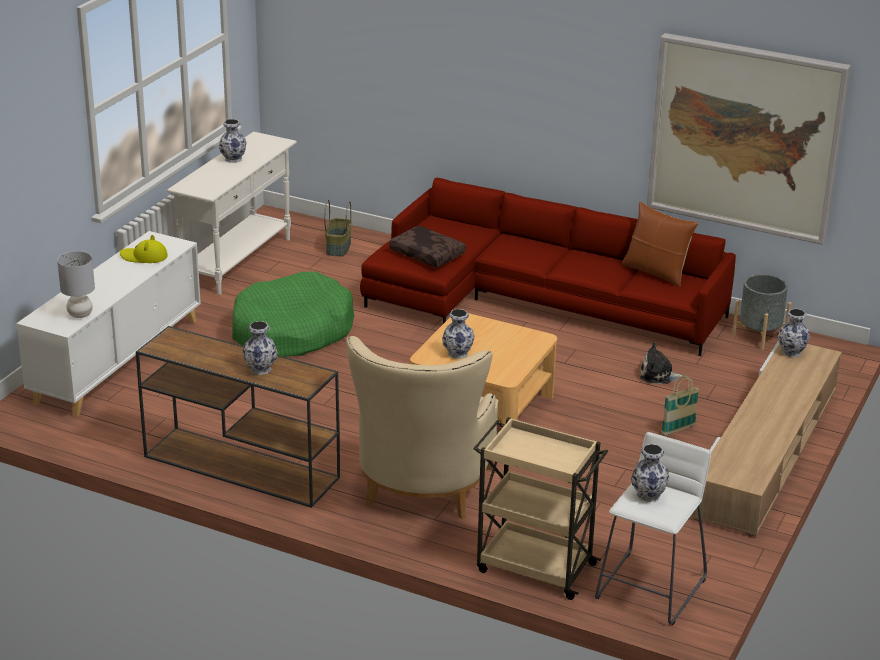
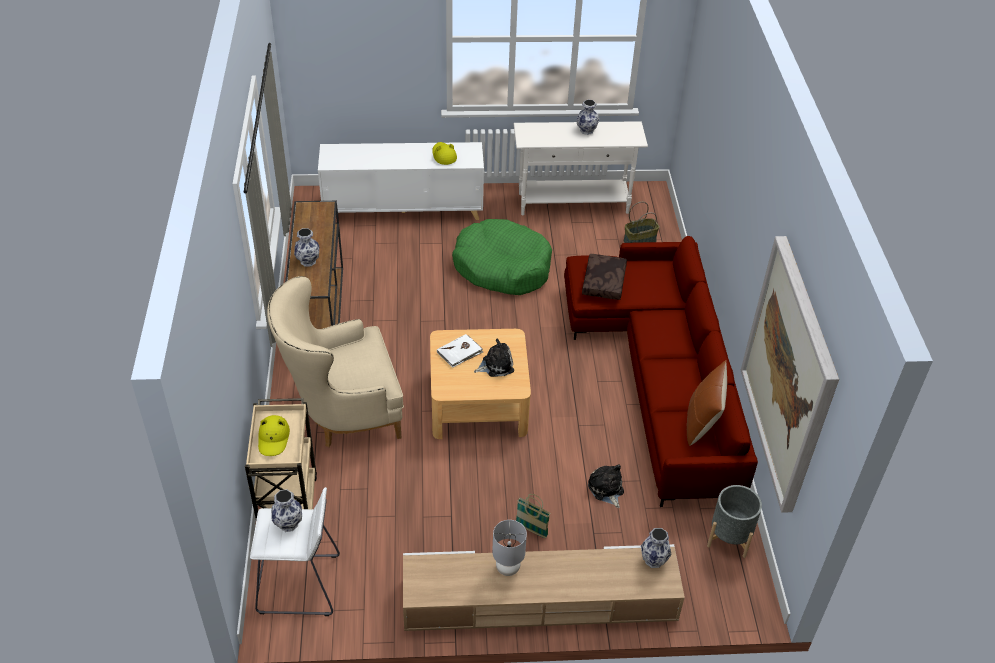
camera: 60 degrees right, 15 degrees up
grey table lamp [57,251,95,318] -> grey table lamp moved to [492,520,527,576]
vase [442,309,475,359] -> white book [437,334,483,368]
none -> yellow hat [258,415,290,456]
none -> plush toy [474,339,514,377]

